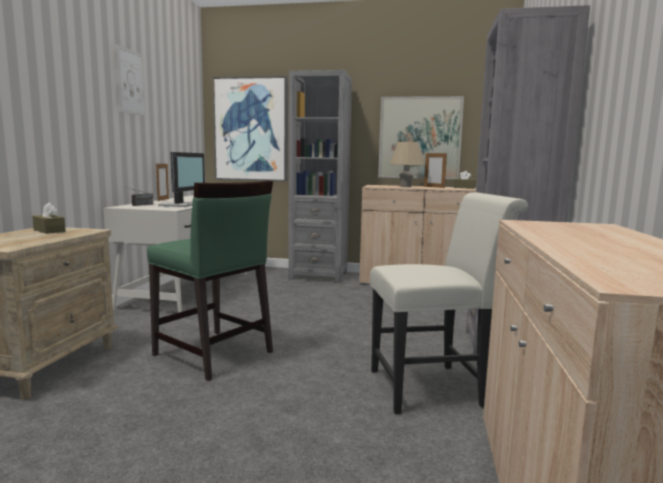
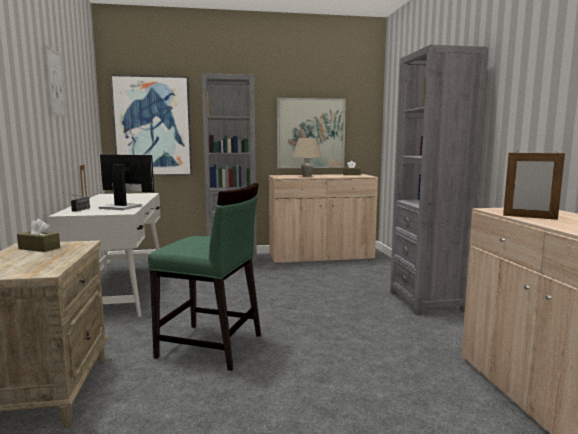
camera: 20 degrees left, 0 degrees up
monitor [158,152,205,207] -> monitor turned 60 degrees counterclockwise [99,155,154,210]
white chair [370,192,529,414] -> none
picture frame [424,152,447,188] -> picture frame moved to [503,151,565,220]

